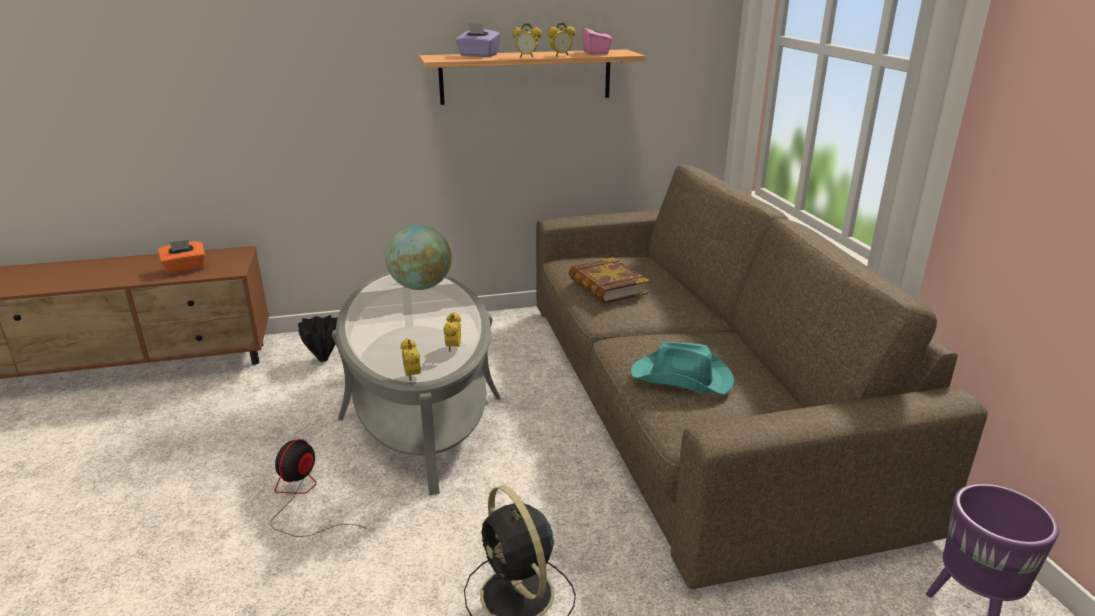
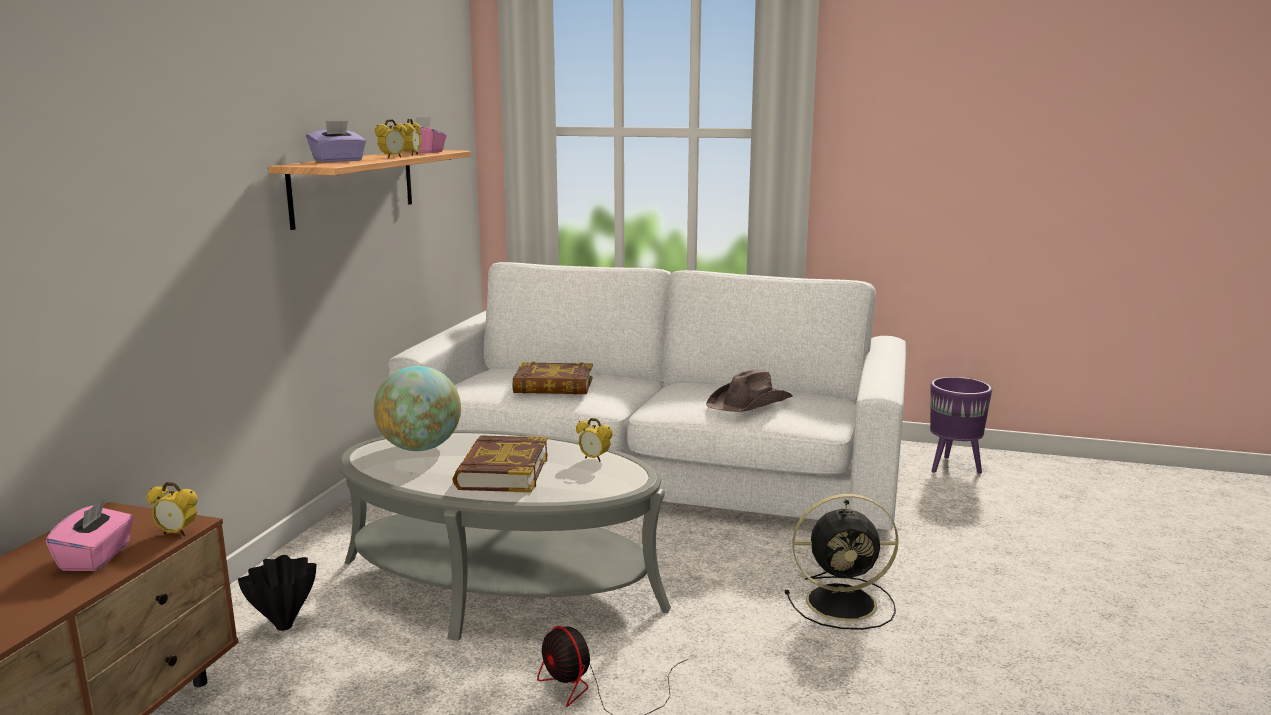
camera: 60 degrees left, 10 degrees down
orange tissue box [158,240,205,274] -> pink tissue box [46,498,134,571]
alarm clock [400,338,421,381] -> alarm clock moved to [147,482,198,536]
brown sofa [536,165,988,589] -> white sofa [388,262,906,532]
turquoise hat [631,342,734,395] -> brown hat [706,369,793,412]
none -> book [452,435,548,493]

